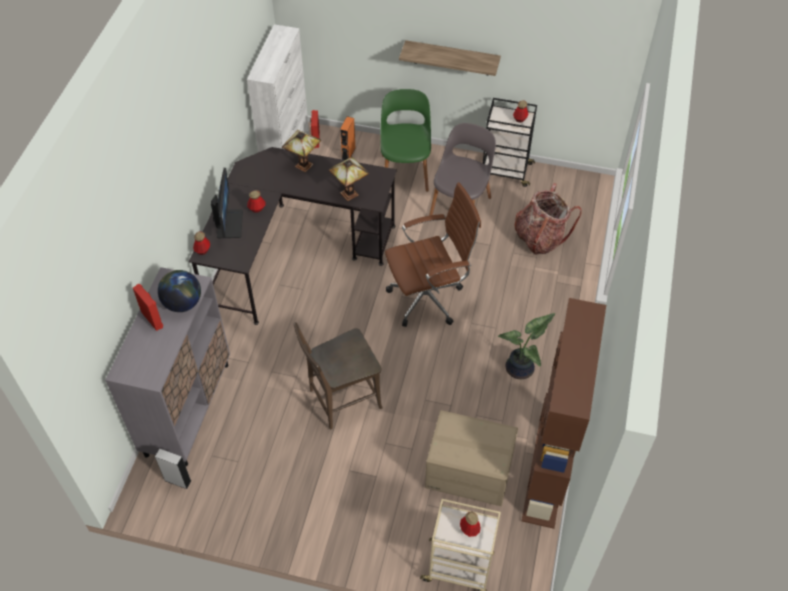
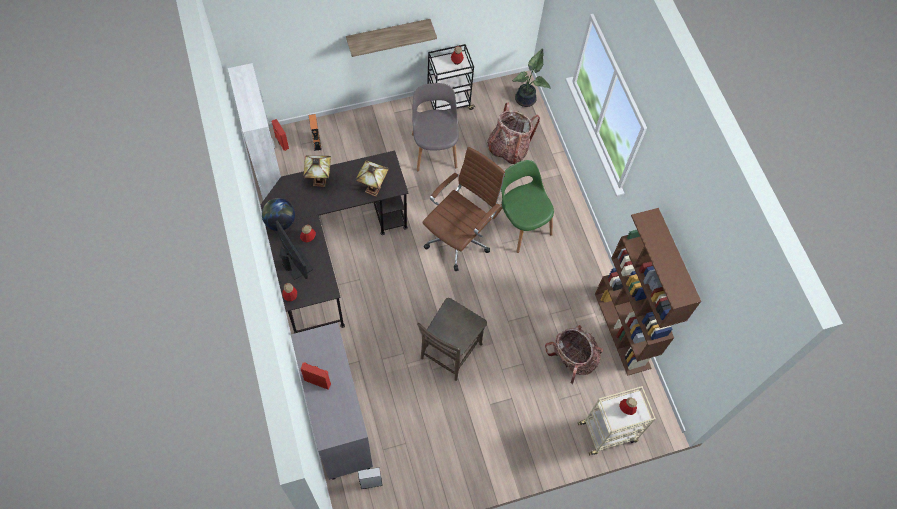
camera: 35 degrees left, 10 degrees up
globe [158,270,201,312] -> globe moved to [262,198,295,231]
green chair [380,89,431,192] -> green chair moved to [493,160,554,253]
cardboard box [425,410,518,506] -> backpack [545,325,603,384]
potted plant [498,313,555,379] -> potted plant moved to [512,48,551,107]

